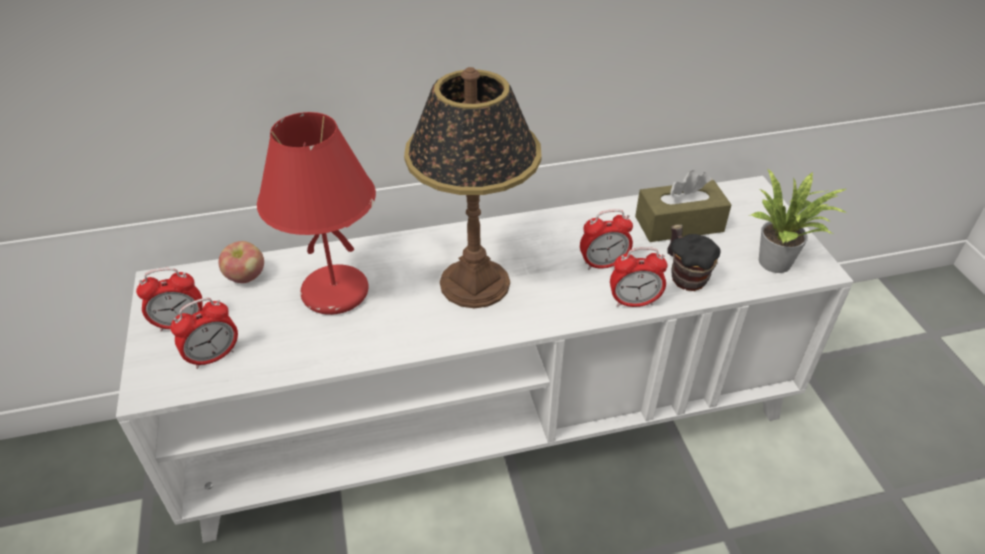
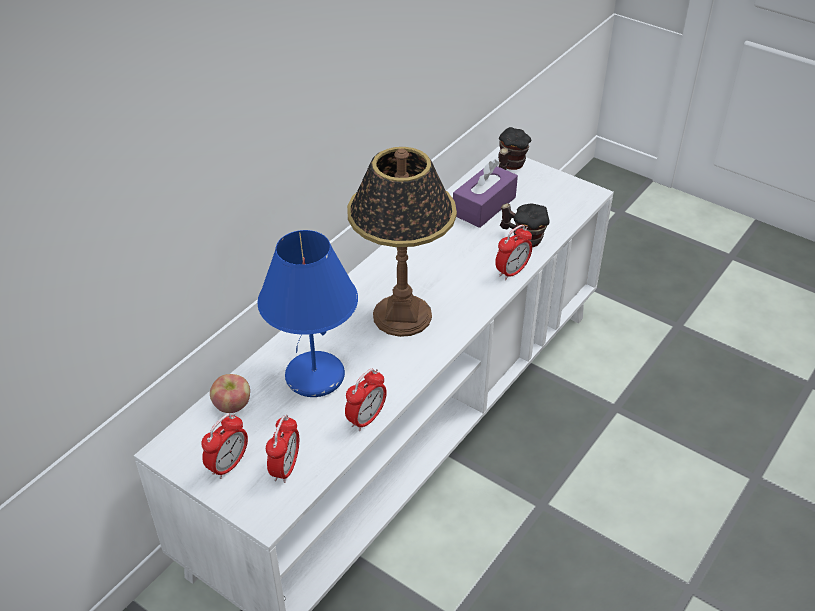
camera: 40 degrees left, 0 degrees up
red table lamp [257,112,376,315] -> blue table lamp [257,230,358,397]
alarm clock [580,209,633,270] -> alarm clock moved to [345,369,387,431]
brown tissue box [635,170,731,242] -> purple tissue box [453,160,518,228]
potted plant [749,168,847,273] -> none
none -> mug [498,127,531,170]

